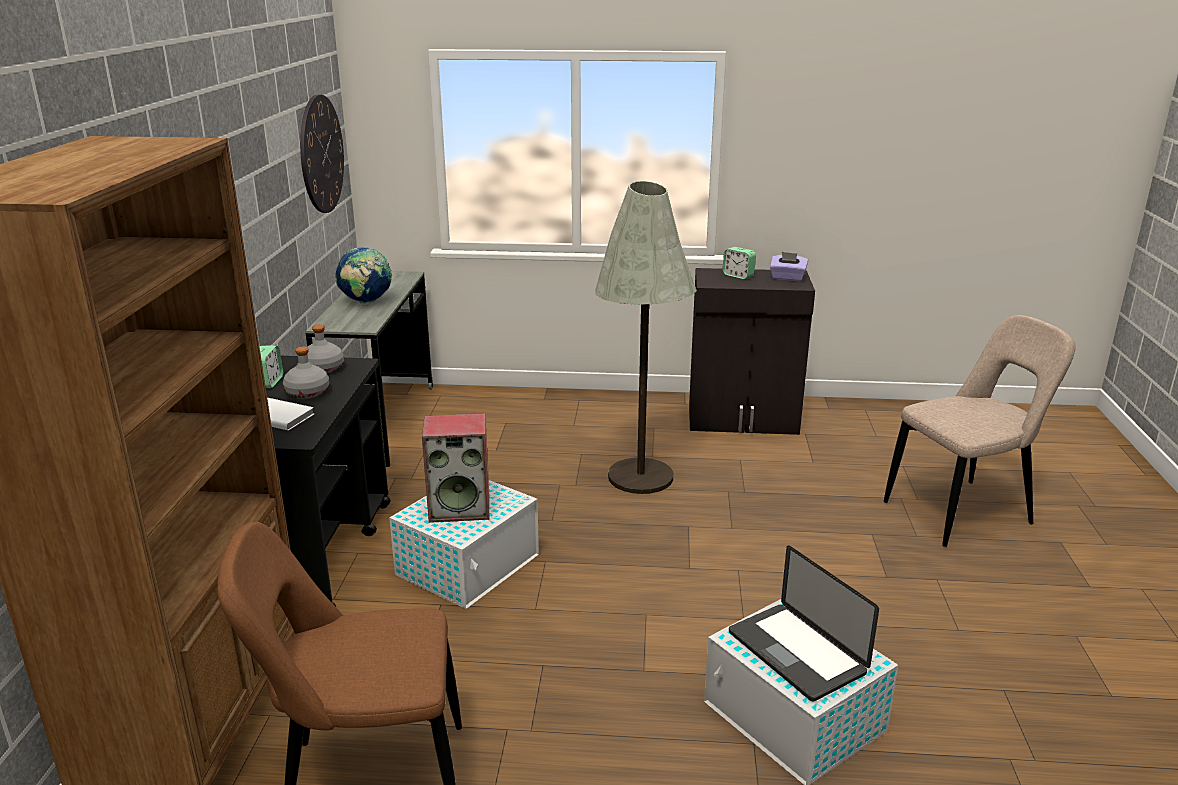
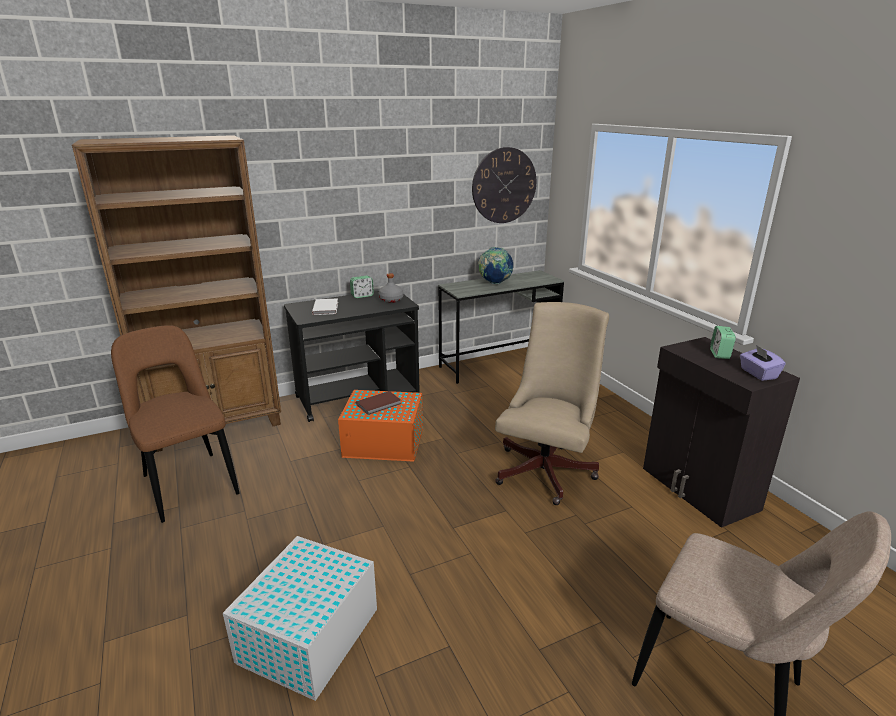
camera: 60 degrees right, 0 degrees up
grey bottle [283,346,329,399] -> none
white storage box [389,480,539,609] -> orange storage box [338,390,423,462]
speaker [422,413,490,523] -> brown book [356,391,401,415]
grey floor lamp [595,181,697,494] -> beige office chair [495,302,609,505]
laptop [729,546,879,702] -> none

